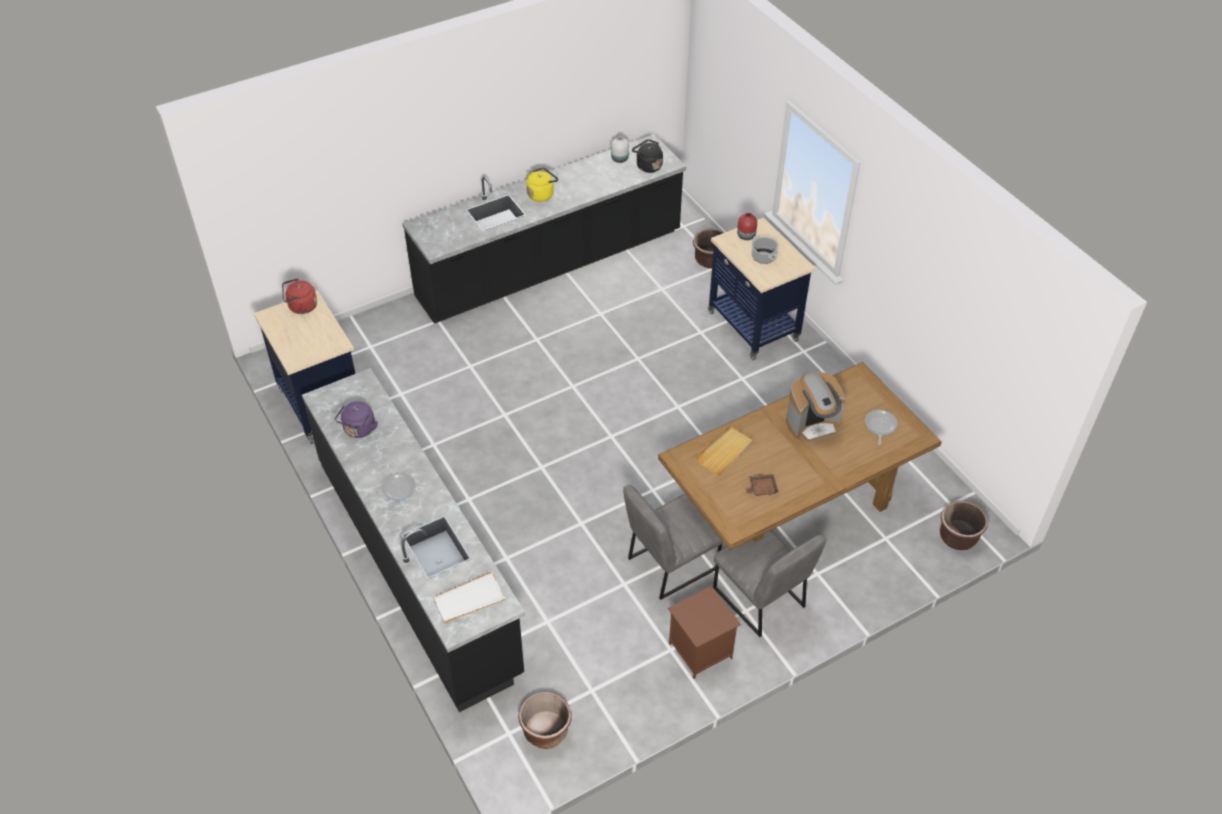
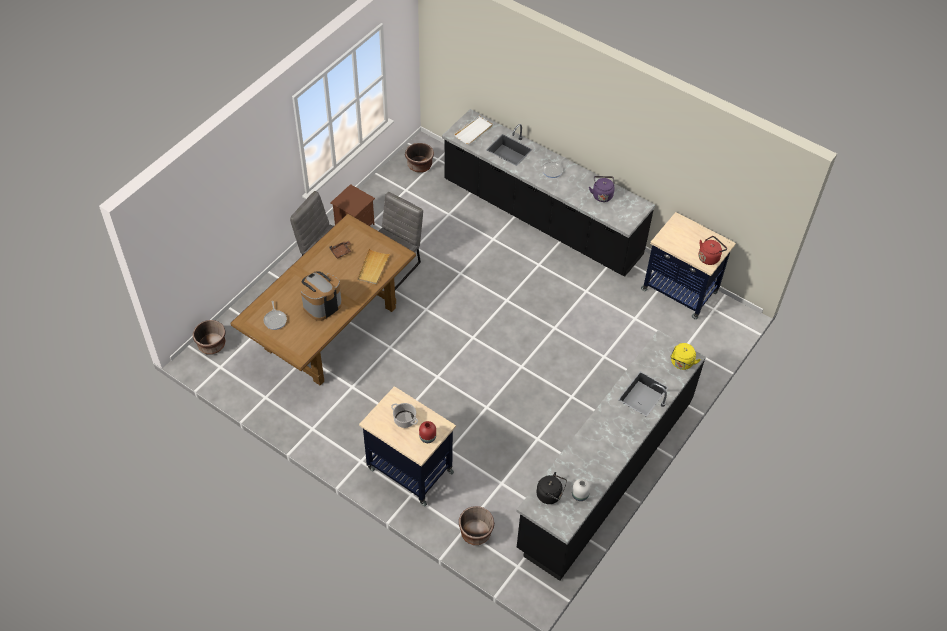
camera: 155 degrees right, 5 degrees up
yellow kettle [526,167,558,202] -> yellow kettle moved to [670,343,701,370]

